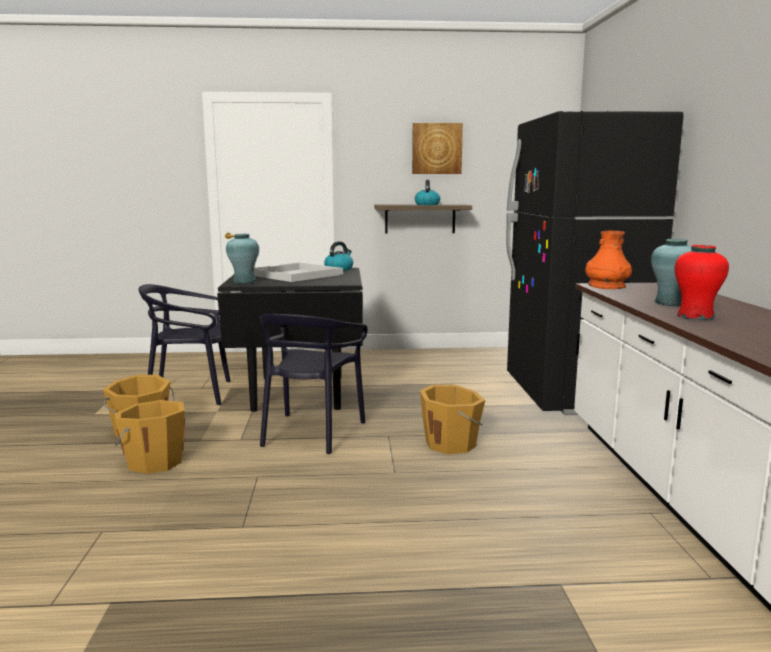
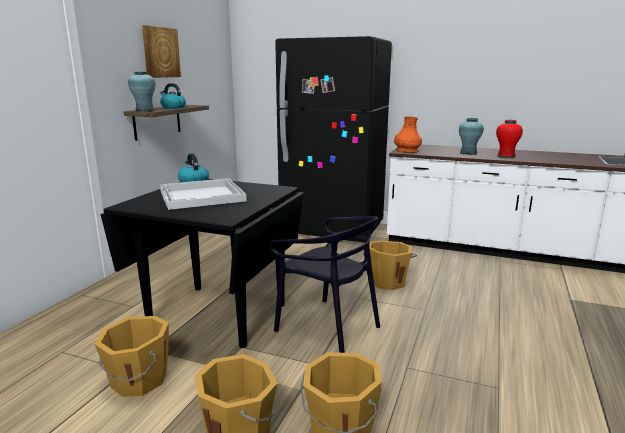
camera: 65 degrees left, 5 degrees up
black chair [138,284,231,405] -> orange bucket [94,316,169,397]
turquoise vase [226,234,259,284] -> turquoise vase moved to [128,71,156,111]

